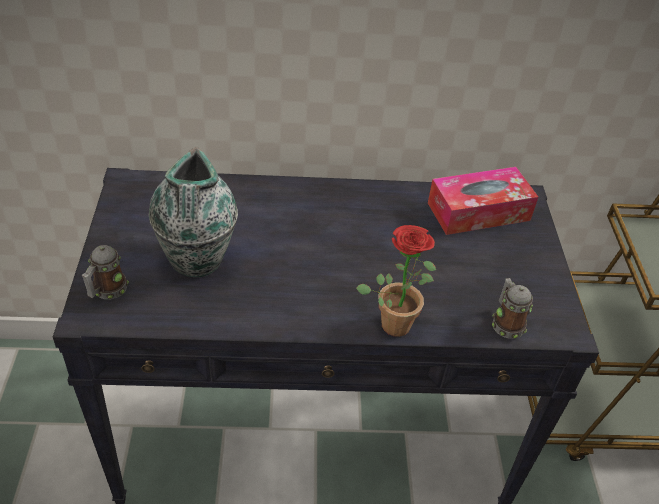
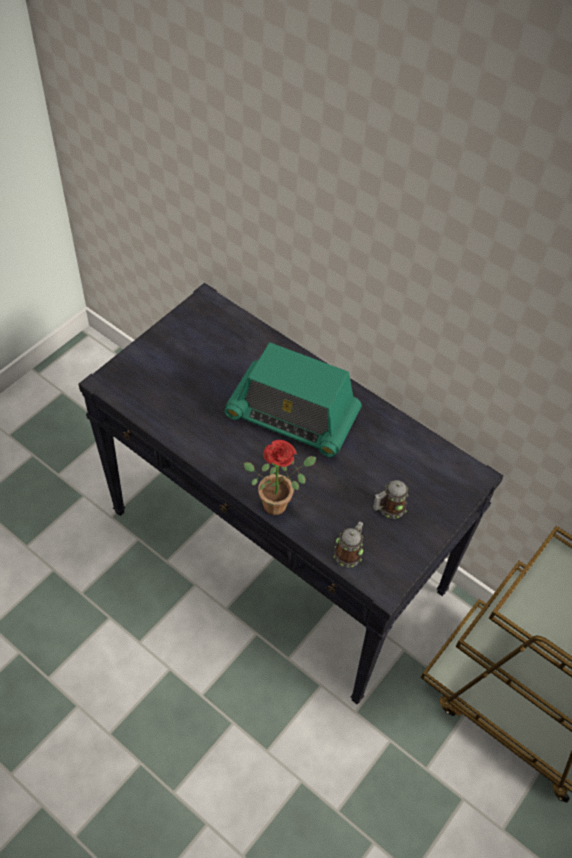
camera: 40 degrees right, 10 degrees up
mug [81,245,129,299] -> mug moved to [373,480,408,519]
vase [149,147,238,277] -> none
tissue box [428,167,538,235] -> none
none -> radio [224,342,362,457]

